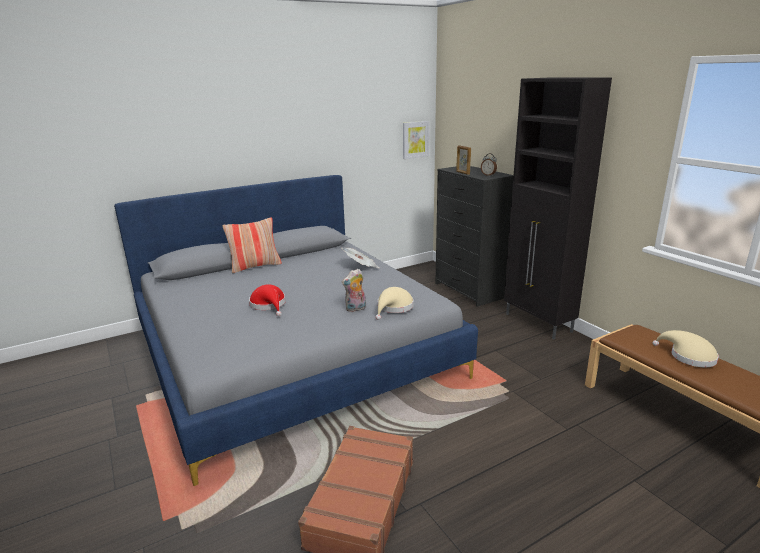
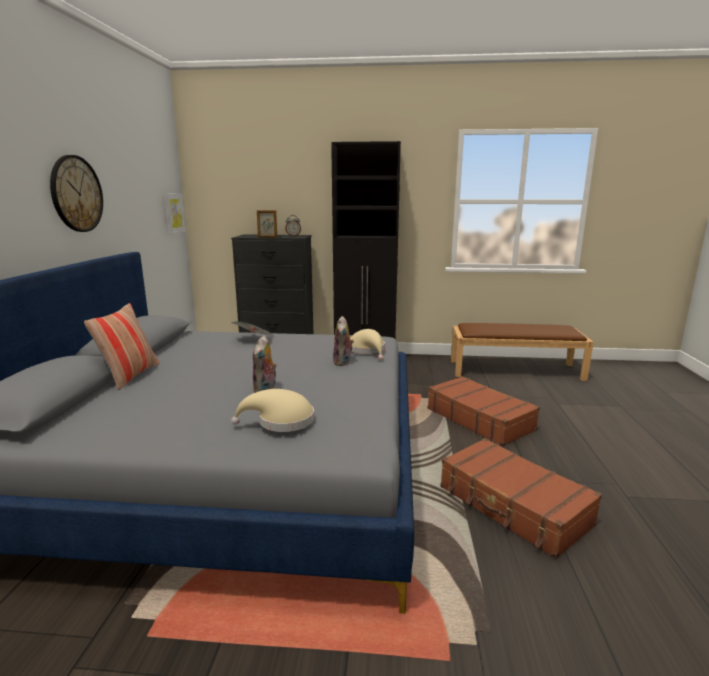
camera: 55 degrees left, 5 degrees down
red hat [249,284,286,316] -> plush toy [253,335,277,393]
beige hat [652,330,719,368] -> beige hat moved to [231,389,314,432]
none -> wall clock [50,155,103,232]
none -> brown suitcase [428,376,540,446]

